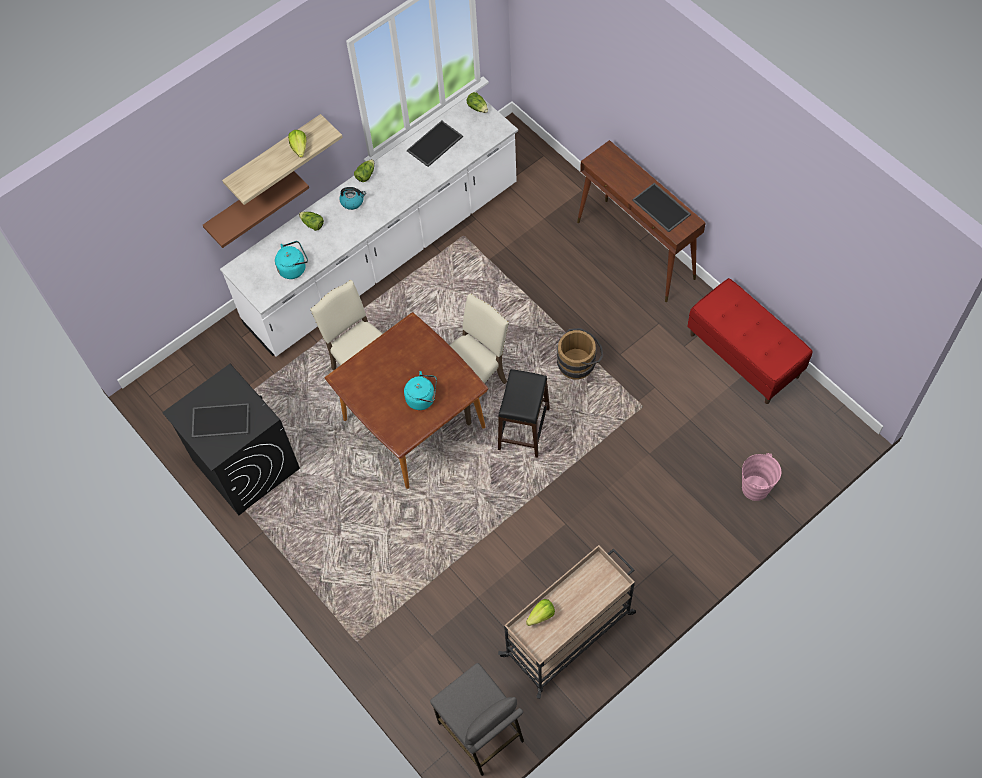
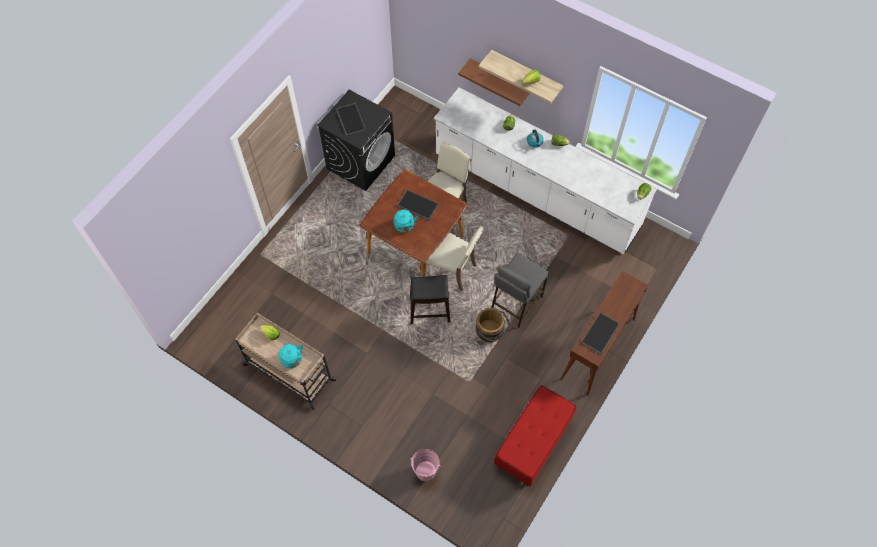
camera: 70 degrees right, 0 degrees up
turquoise kettle [275,241,308,279] -> turquoise kettle moved to [279,344,304,368]
tray [407,121,463,167] -> tray moved to [397,190,439,220]
grey stool [430,663,524,776] -> grey stool moved to [491,253,549,328]

